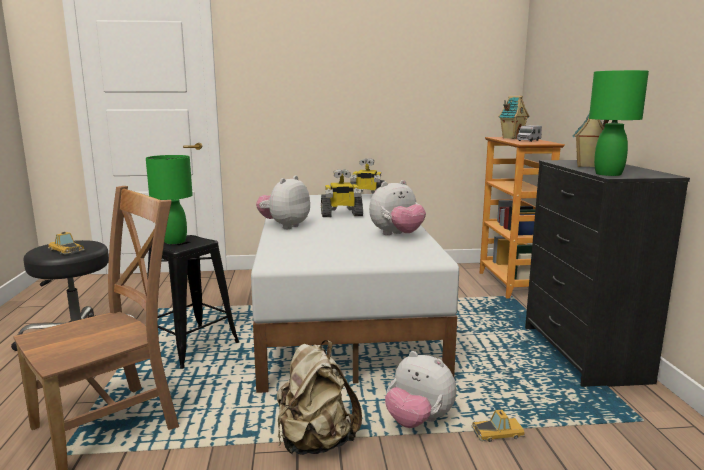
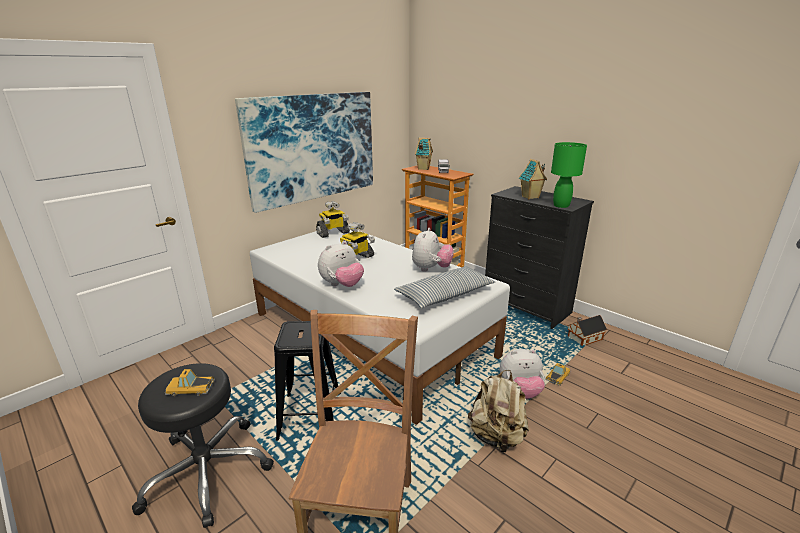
camera: 40 degrees left, 10 degrees up
green table lamp [146,155,193,244] -> none
plush toy [256,175,310,229] -> plush toy turned 120 degrees counterclockwise [318,241,364,287]
none -> picture [235,92,373,213]
none -> pillow [394,266,495,308]
none -> toy house [568,315,607,346]

